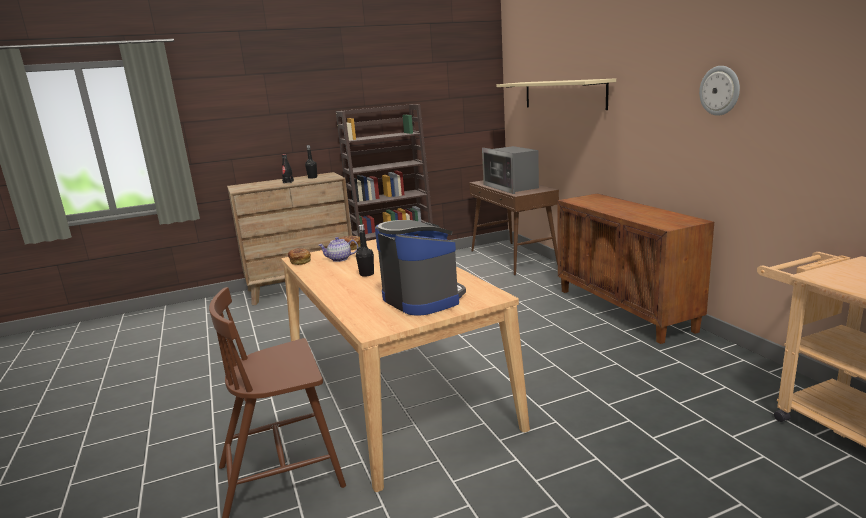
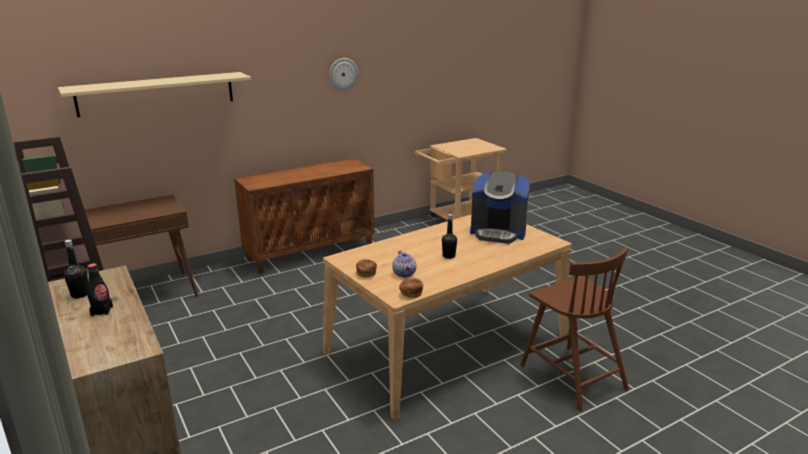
camera: 100 degrees left, 5 degrees up
coffee machine [375,220,466,316] -> coffee machine turned 120 degrees counterclockwise [470,170,530,244]
microwave [482,146,539,194] -> none

